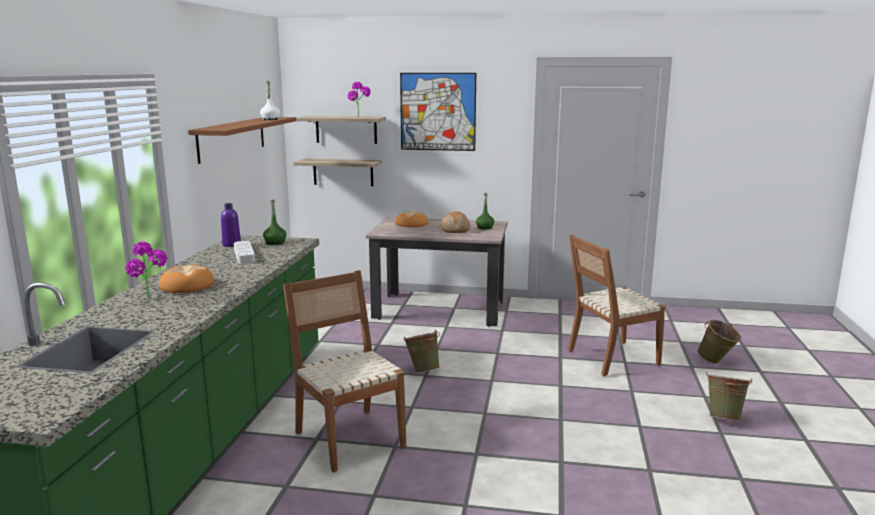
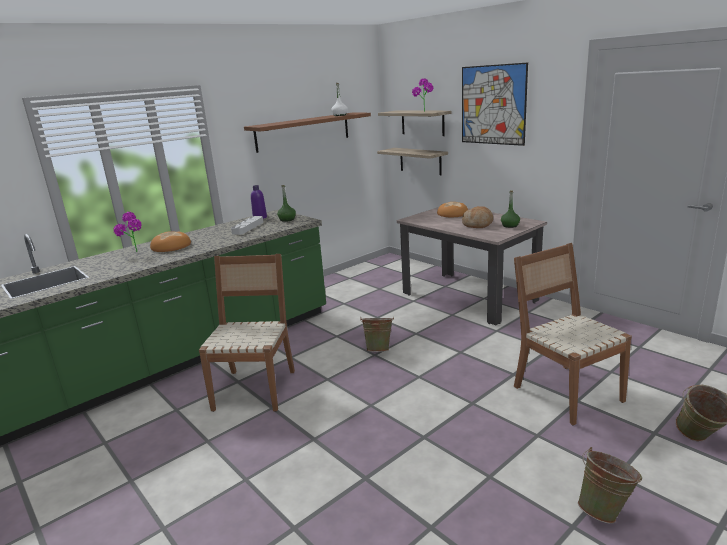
camera: 40 degrees right, 5 degrees up
chair [568,234,665,376] -> chair turned 45 degrees clockwise [514,243,632,426]

